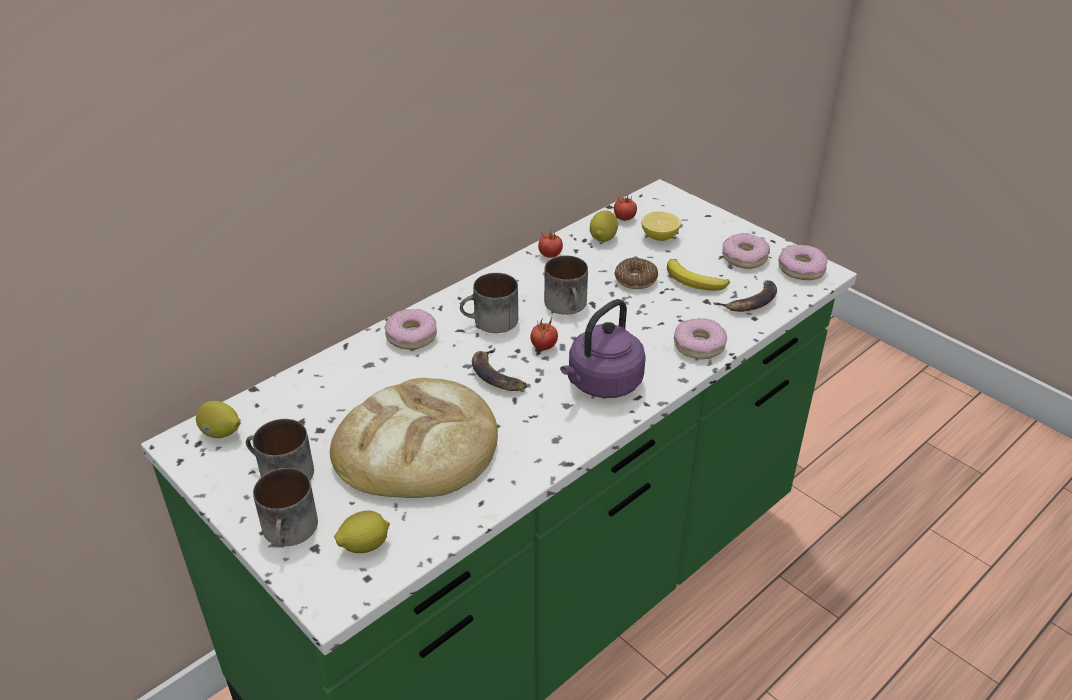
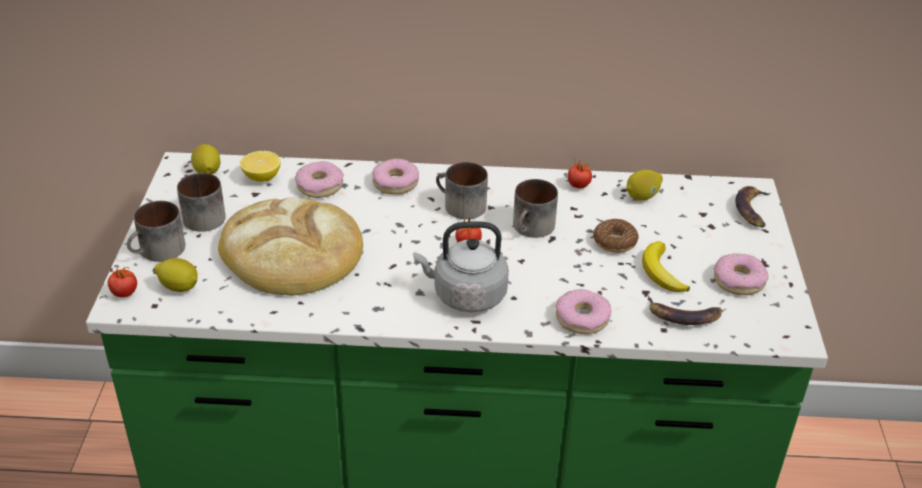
camera: 45 degrees right, 0 degrees up
banana [472,348,527,391] -> banana moved to [735,186,771,228]
purple kettle [560,299,646,398] -> grey kettle [413,221,509,312]
tomato [614,195,637,221] -> tomato moved to [108,267,137,298]
lemon [641,212,681,241] -> lemon moved to [240,151,281,182]
donut [778,245,828,280] -> donut moved to [295,161,344,198]

